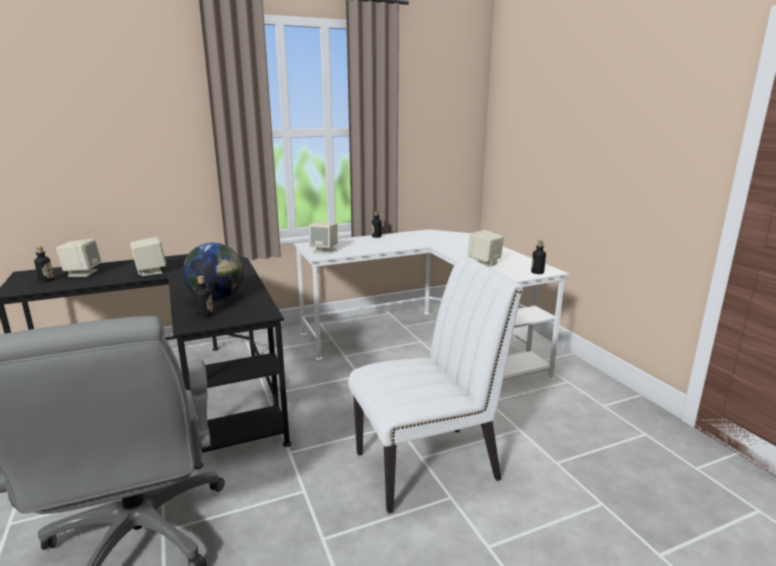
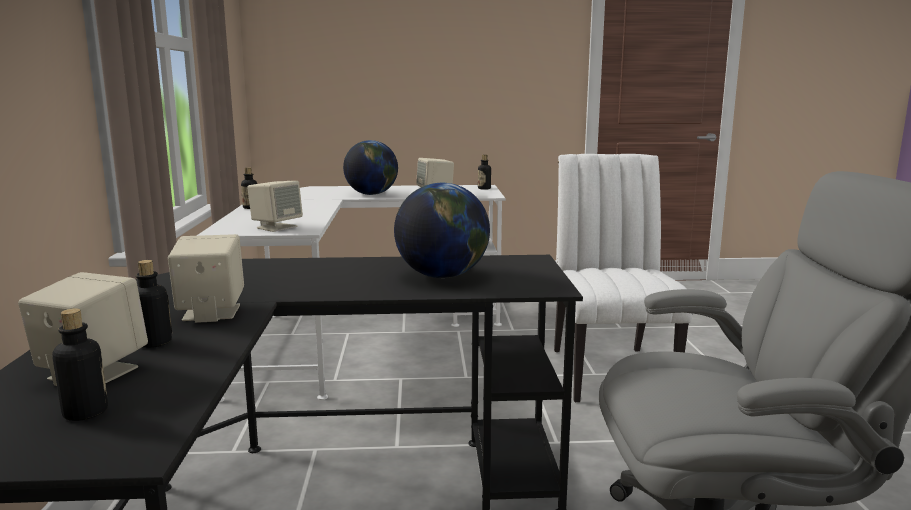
camera: 70 degrees left, 5 degrees down
bottle [194,276,213,318] -> bottle moved to [136,260,172,348]
none -> globe [343,140,398,195]

